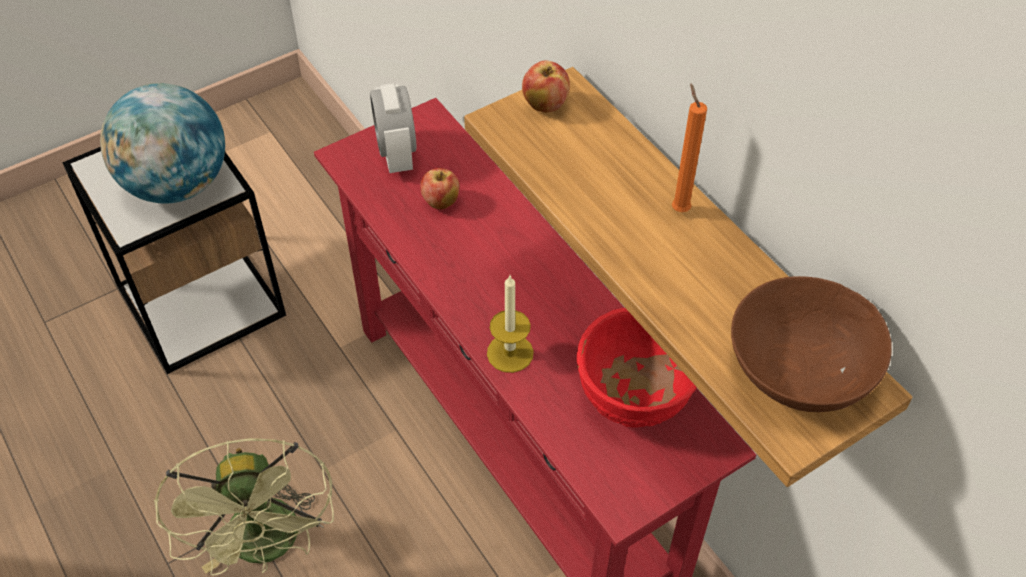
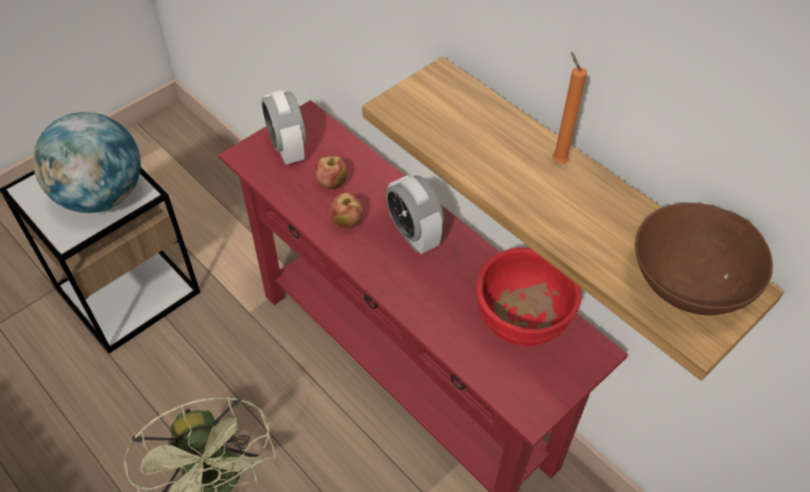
camera: 10 degrees left, 0 degrees up
candle [487,276,534,373] -> none
apple [522,60,570,113] -> apple moved to [330,192,364,228]
none -> alarm clock [386,175,444,254]

